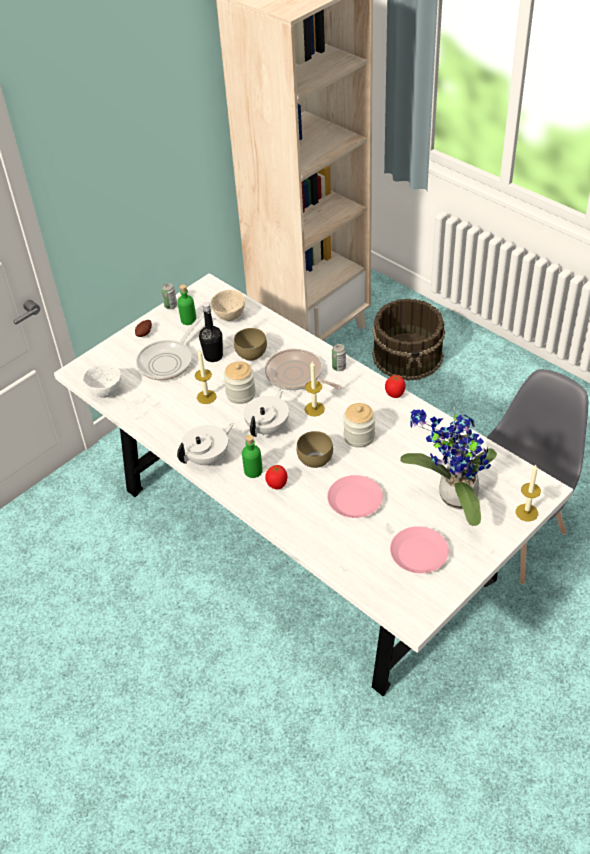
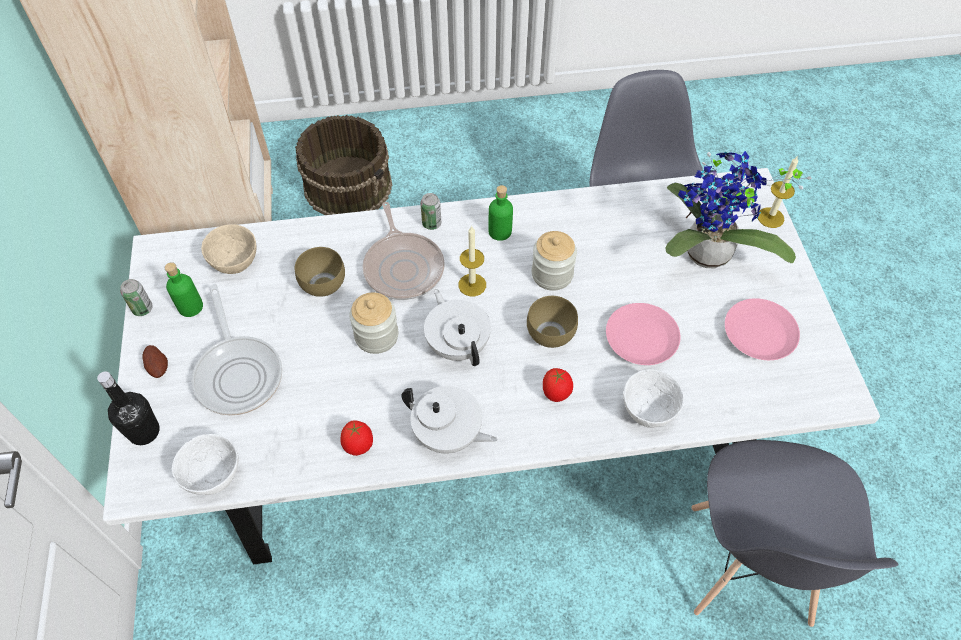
camera: 55 degrees left, 10 degrees up
white teapot [177,423,234,465] -> white teapot turned 120 degrees clockwise [401,386,497,454]
candle [195,350,217,404] -> none
black bottle [199,302,223,362] -> black bottle moved to [97,371,160,445]
green bottle [242,435,263,478] -> green bottle moved to [488,185,513,241]
frying pan [265,349,342,390] -> frying pan turned 90 degrees counterclockwise [362,202,445,300]
tomato [385,375,406,398] -> tomato moved to [340,420,373,456]
none -> white bowl [623,369,684,428]
none -> grey chair [691,440,898,627]

